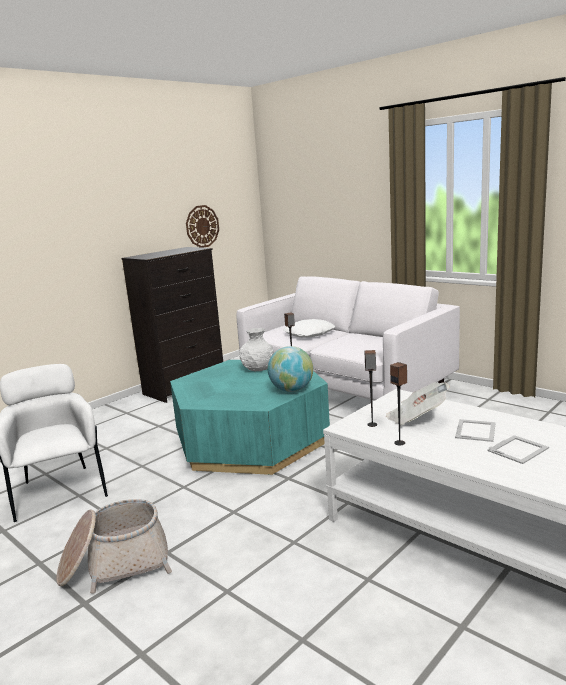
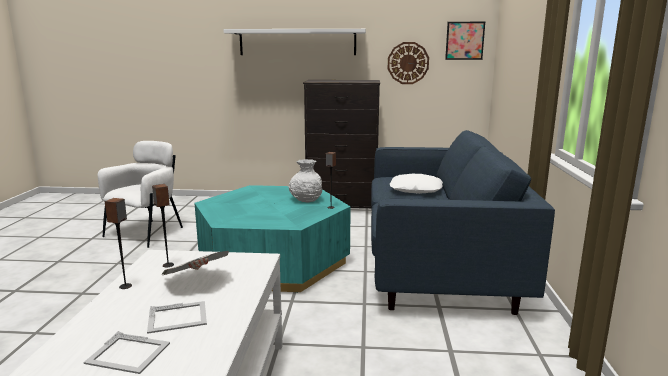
camera: 50 degrees right, 0 degrees up
basket [56,499,172,593] -> none
white sofa [236,276,460,401] -> blue sofa [371,130,555,315]
globe [268,346,313,392] -> none
none -> white shelf [223,29,366,55]
none -> picture [445,22,485,60]

